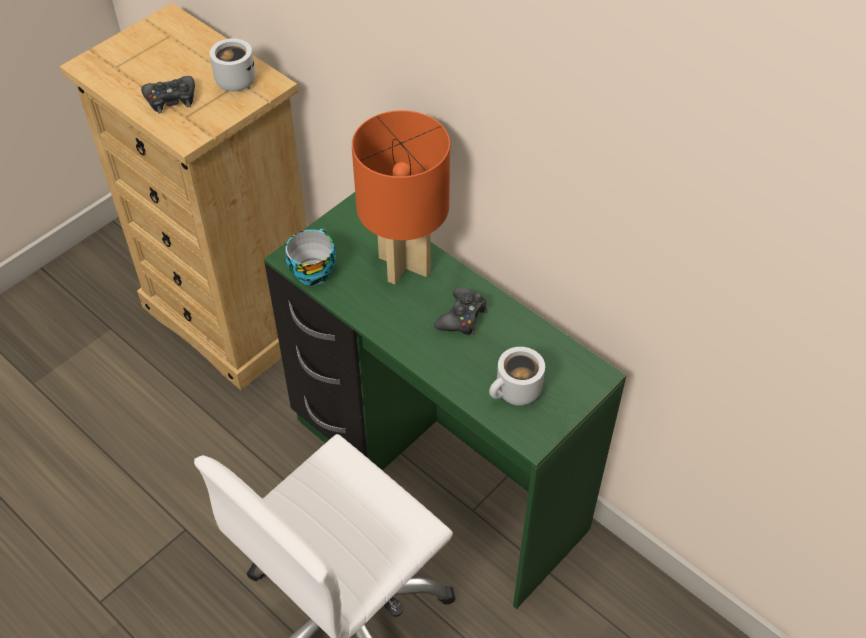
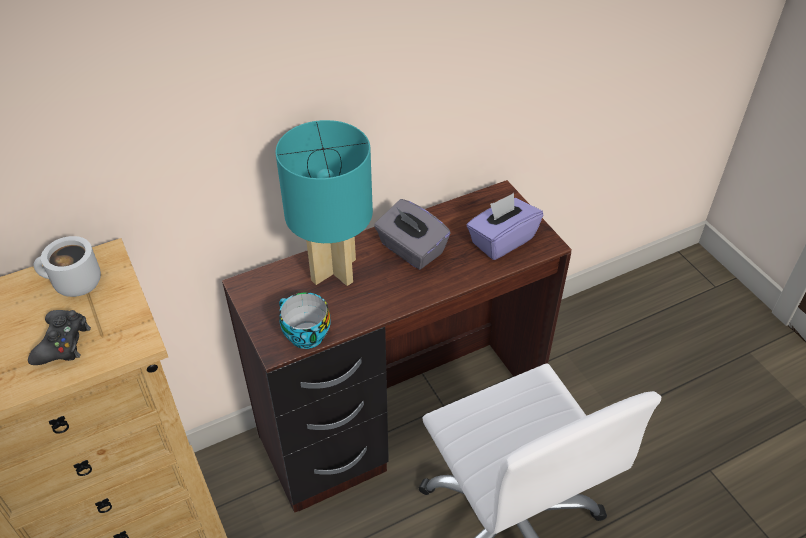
camera: 70 degrees left, 5 degrees down
green desk [264,192,627,609] -> brown desk [222,180,572,513]
orange table lamp [352,110,450,284] -> turquoise table lamp [275,120,373,286]
black game controller [434,287,487,335] -> grey tissue box [374,199,451,270]
white mug [489,347,545,406] -> purple tissue box [467,193,543,260]

